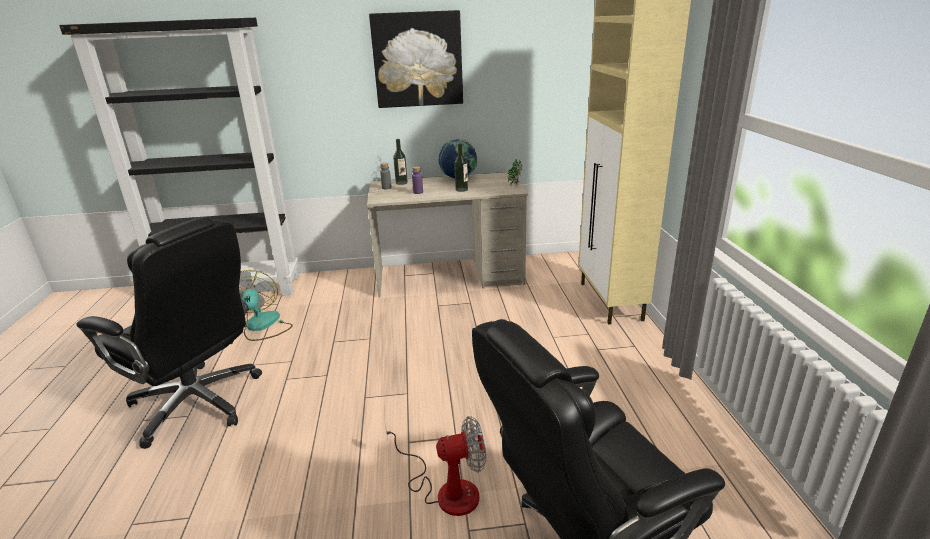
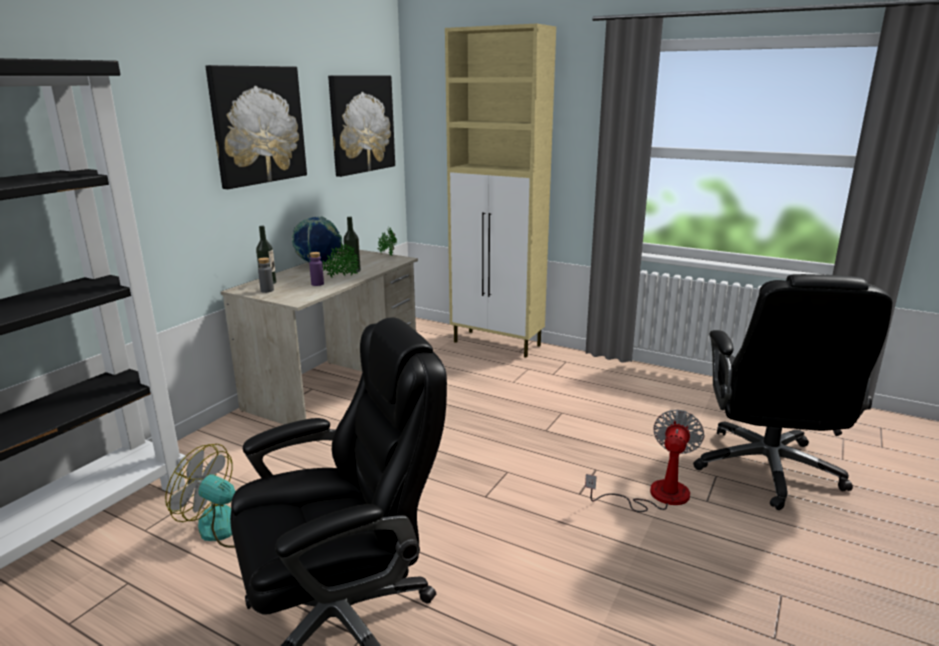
camera: 55 degrees left, 5 degrees down
none -> potted plant [322,243,359,277]
none -> picture [328,76,395,177]

